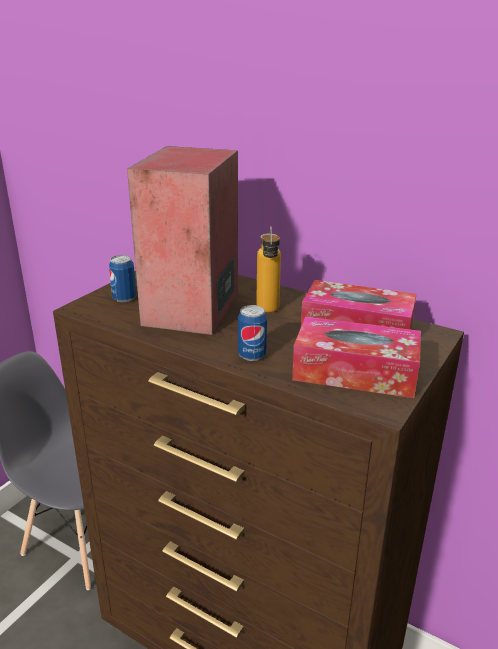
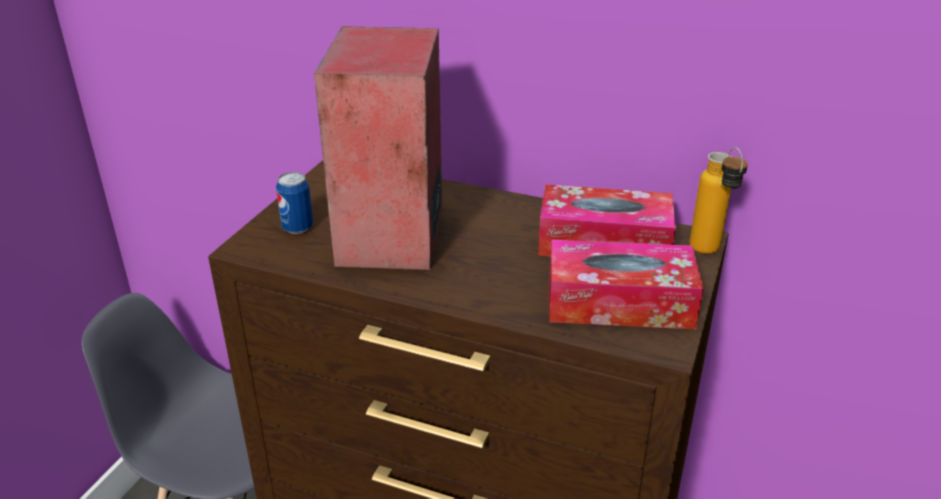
camera: 10 degrees left, 5 degrees up
can [238,305,267,361] -> none
bottle [256,226,281,313] -> bottle moved to [690,147,748,254]

